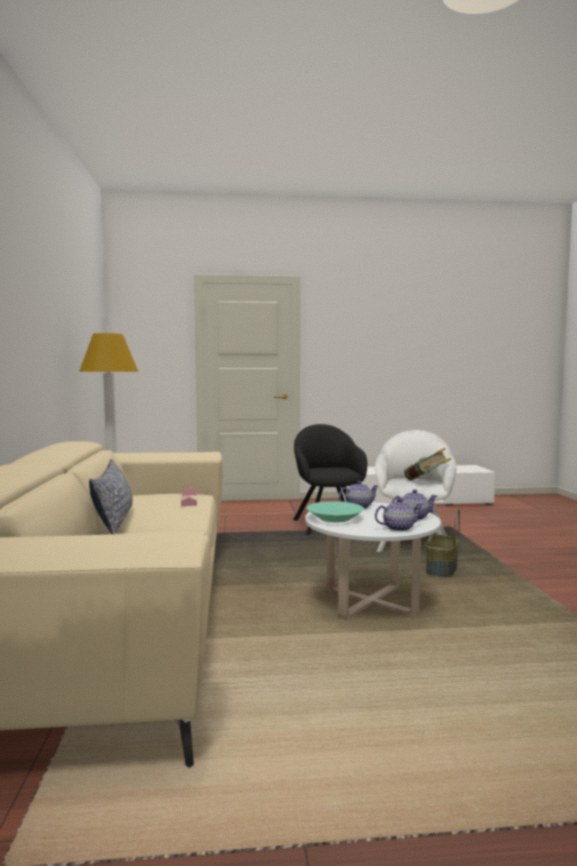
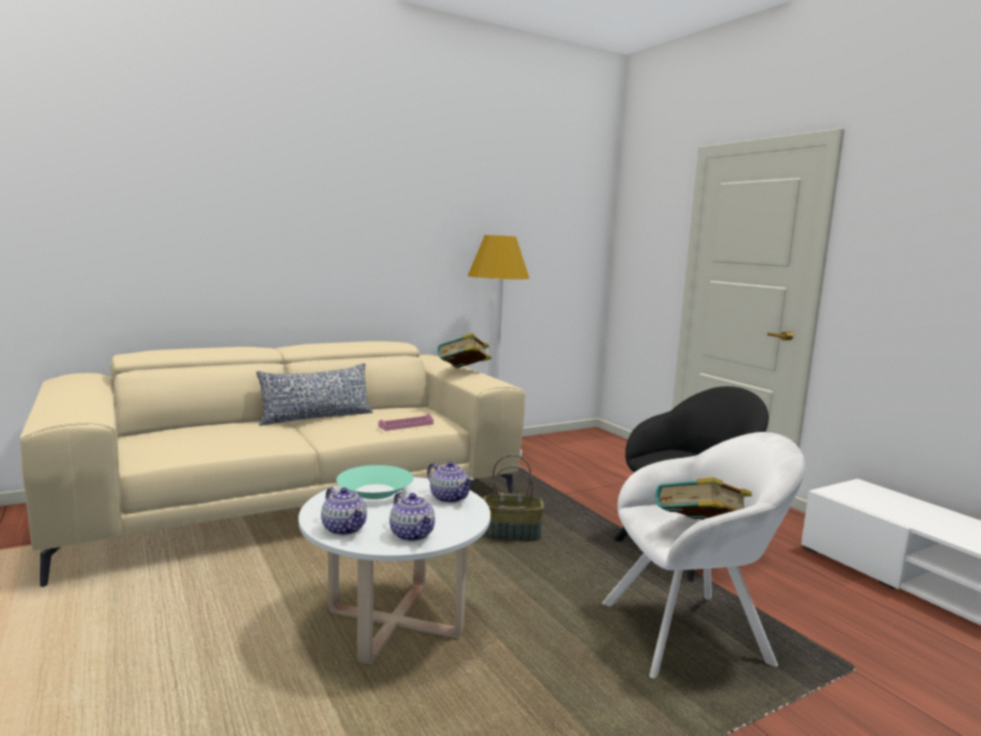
camera: 65 degrees right, 5 degrees up
basket [426,508,460,577] -> basket moved to [482,454,544,541]
none -> book [437,333,492,368]

